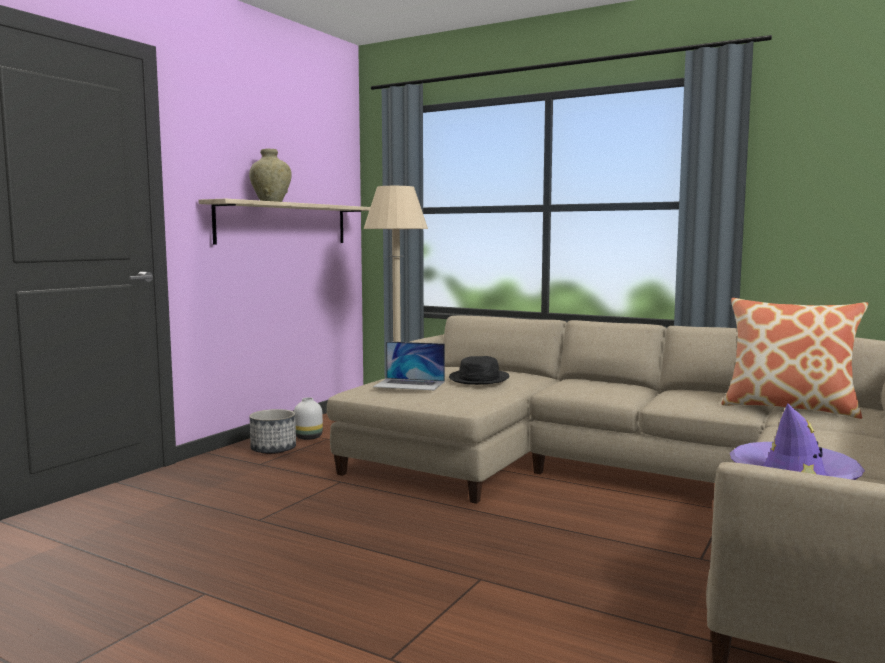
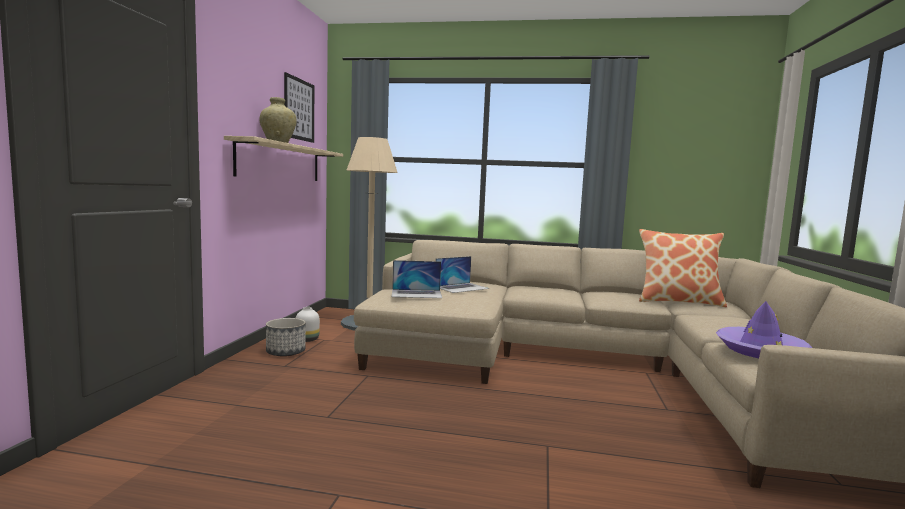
camera: 20 degrees left, 0 degrees up
black hat [449,356,509,385] -> laptop [436,256,489,293]
none -> picture [284,72,314,143]

